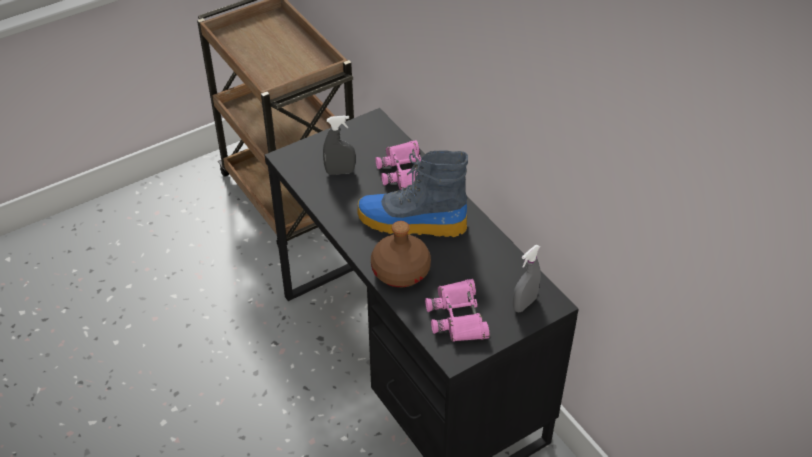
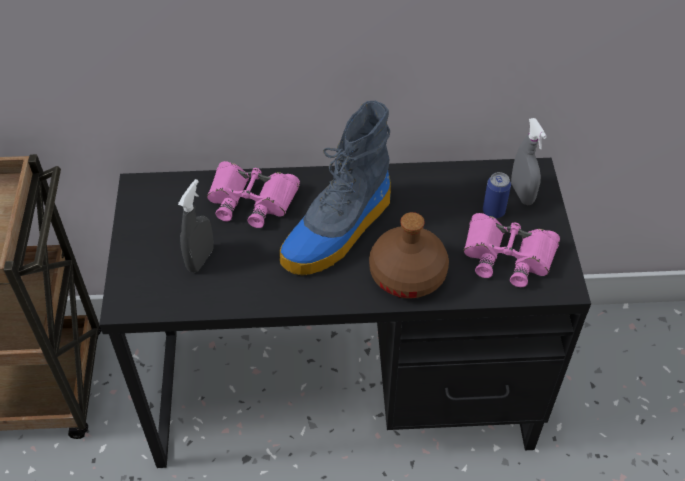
camera: 60 degrees left, 5 degrees up
none -> can [483,172,511,219]

